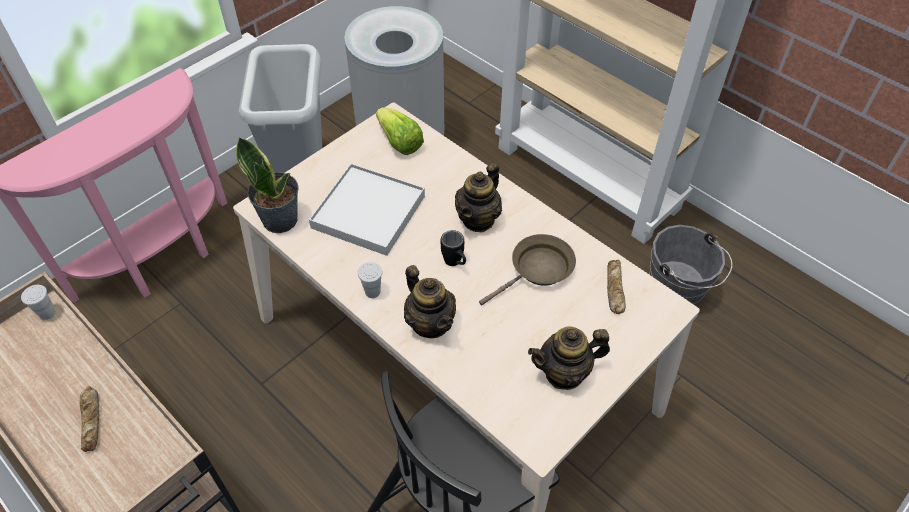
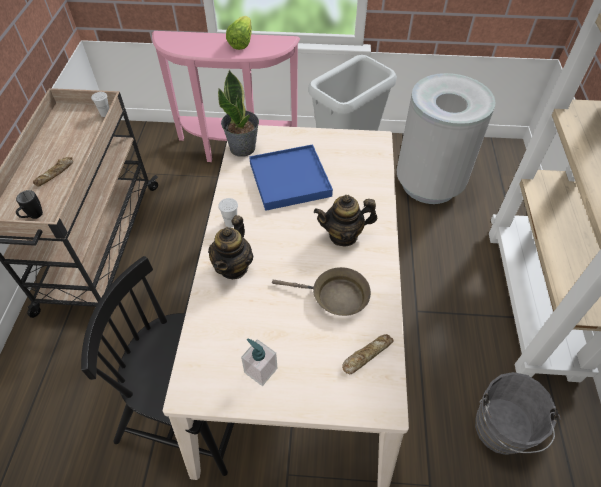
camera: 50 degrees right, 0 degrees up
white tray [309,163,425,256] -> blue tray [249,144,333,211]
lettuce [376,107,424,155] -> lettuce moved to [226,16,252,50]
black mug [441,230,466,266] -> black mug moved to [16,190,43,219]
teapot [528,327,610,390] -> soap dispenser [241,339,277,386]

